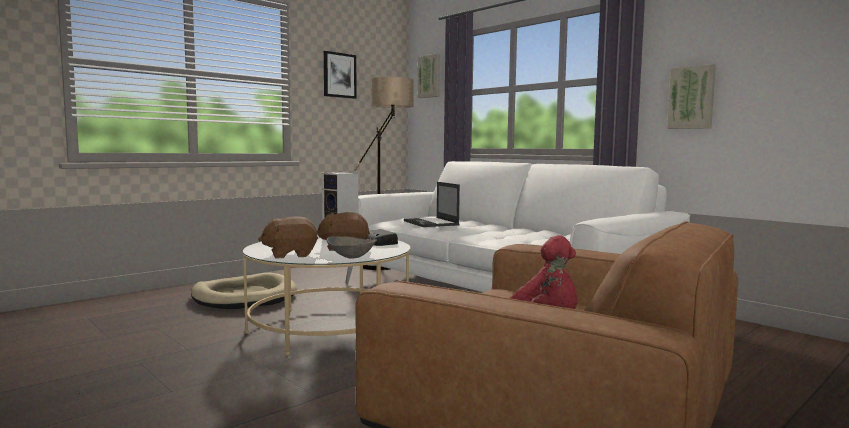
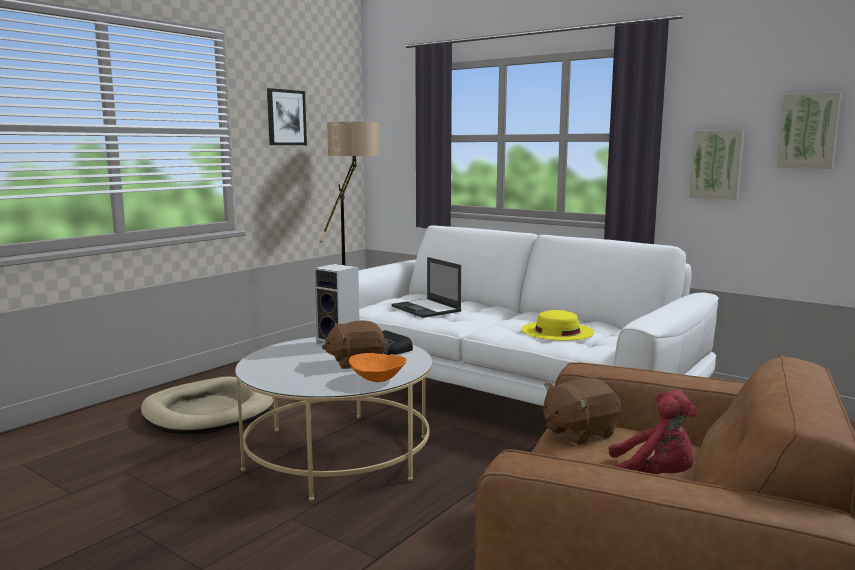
camera: 10 degrees left, 5 degrees up
brown plush toy [258,216,318,259] -> brown plush toy moved to [543,378,621,445]
grey bowl [327,236,377,258] -> orange bowl [349,353,406,383]
picture [418,54,440,98] -> picture moved to [777,92,841,169]
none -> yellow hat [522,310,594,341]

